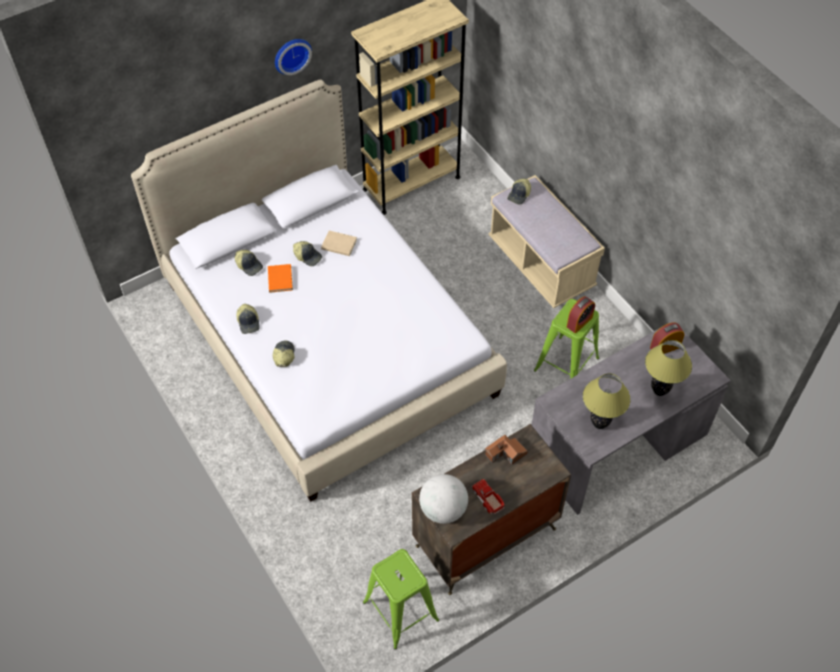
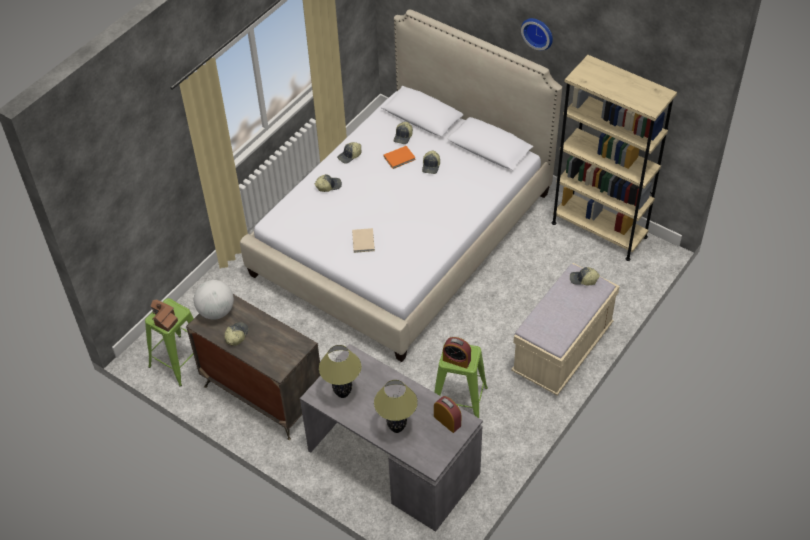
camera: 70 degrees right, 5 degrees down
beige book [321,231,357,256] -> beige book moved to [352,228,375,253]
toy truck [472,479,505,514] -> cap [224,322,249,346]
toy house [485,435,528,465] -> toy house moved to [150,299,178,332]

